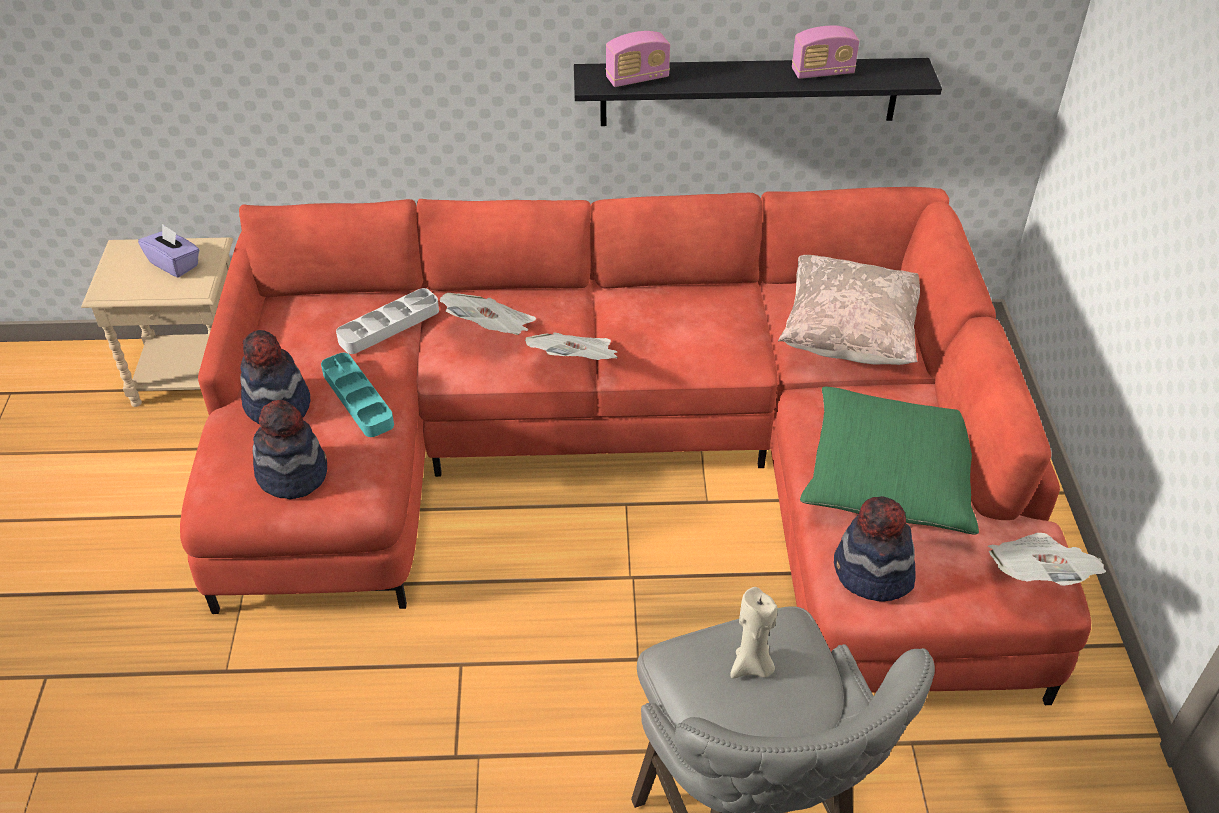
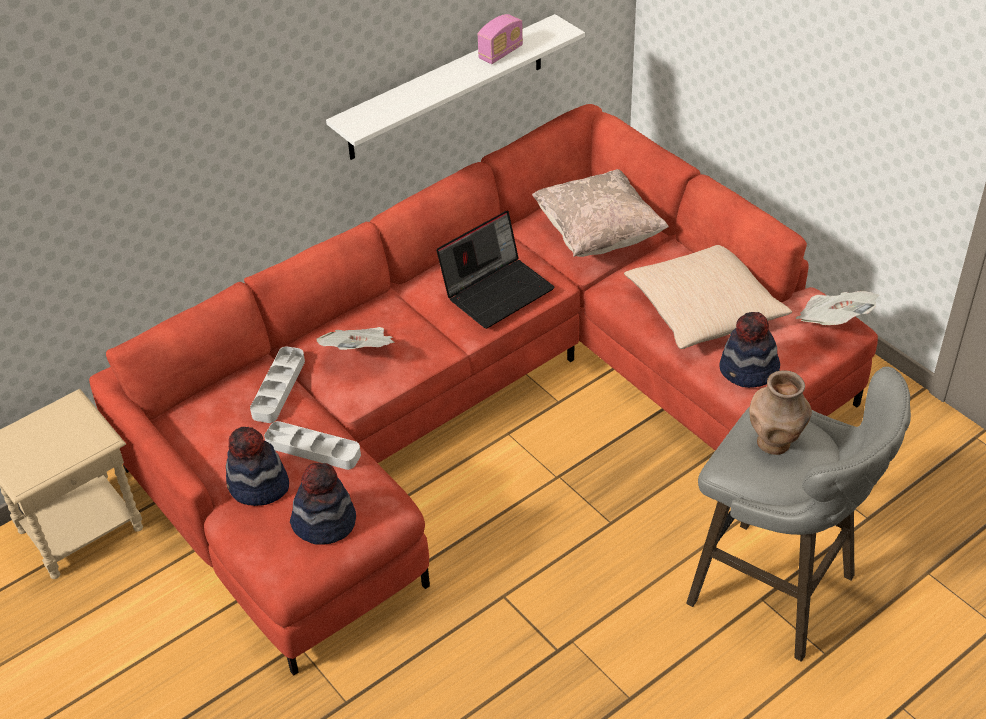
camera: 35 degrees left, 0 degrees up
purple tissue box [138,224,199,278] -> none
turquoise tray [321,353,394,437] -> grey tray [264,421,361,470]
newspaper [525,332,618,360] -> none
black shelf [574,58,942,126] -> white shelf [326,14,585,160]
radio [606,31,670,87] -> none
beige candle [730,587,778,678] -> brown vase [749,370,812,455]
green pillow [800,387,979,535] -> beige pillow [624,245,792,349]
none -> laptop [436,210,555,329]

